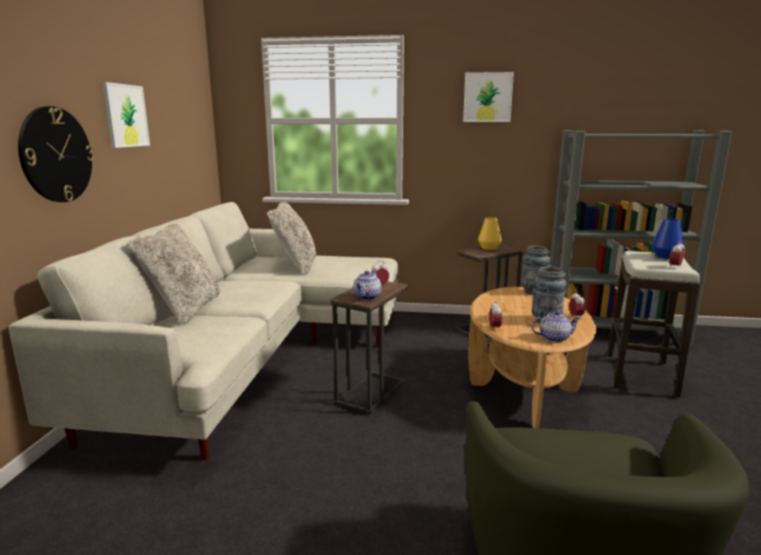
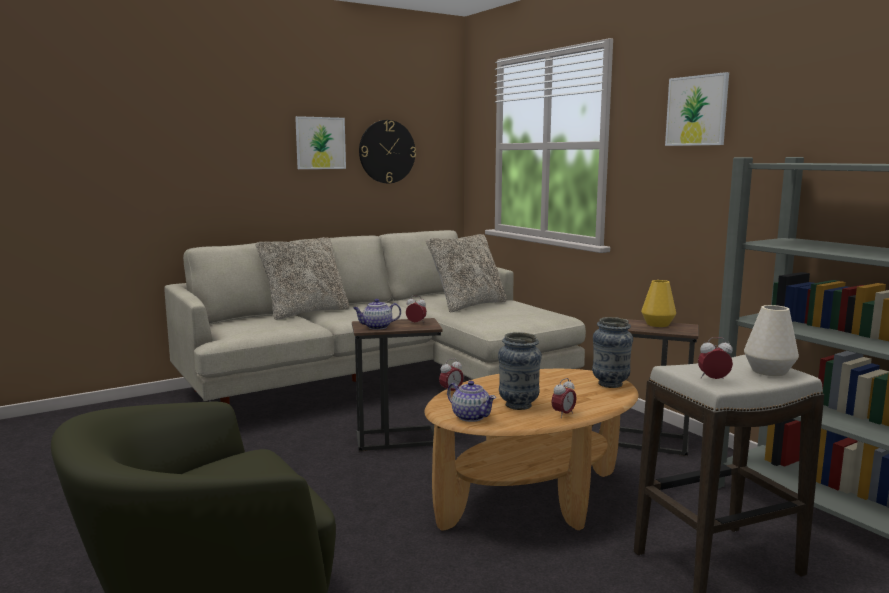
camera: 50 degrees right, 5 degrees down
wall clock [18,106,94,202] -> wall clock moved to [359,120,416,183]
blue vase [652,218,684,259] -> white vase [744,305,799,376]

